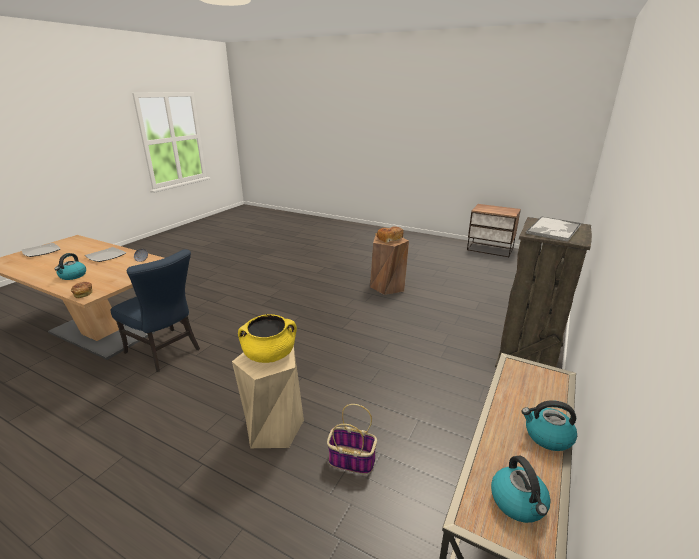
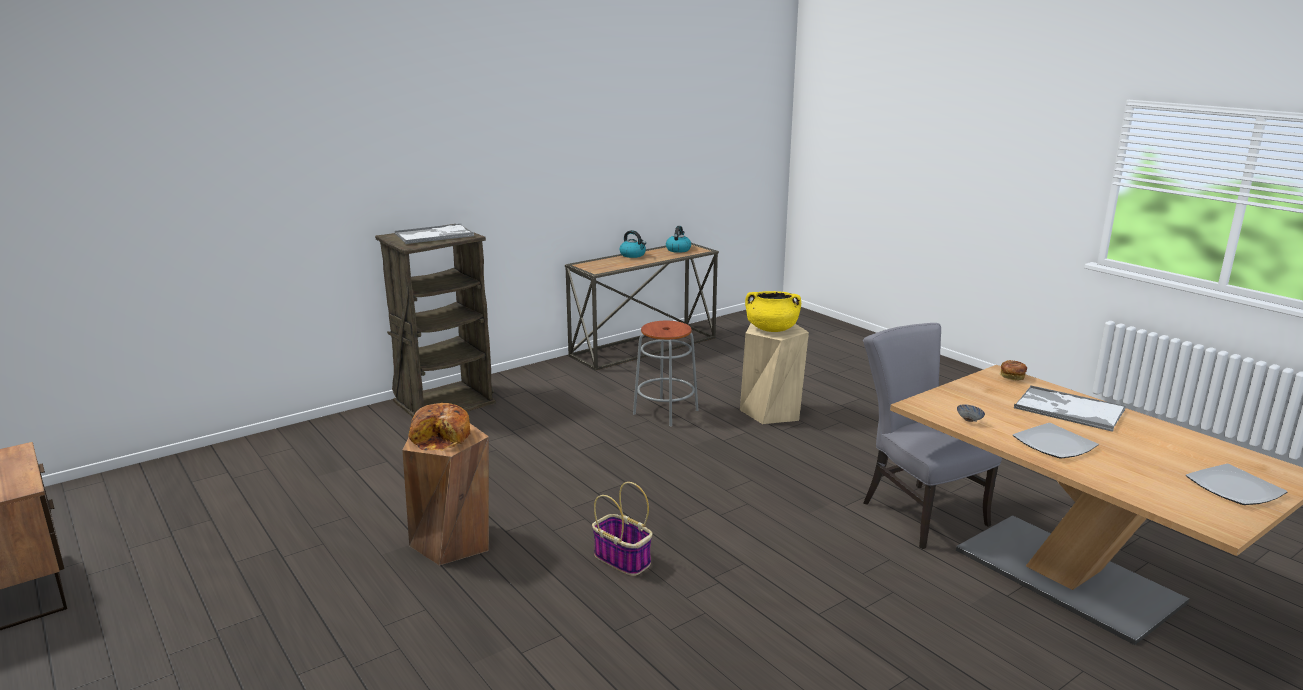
camera: 155 degrees left, 5 degrees down
kettle [55,253,86,280] -> tray [1014,385,1126,432]
blue chair [110,249,200,372] -> grey chair [863,323,1002,549]
basket [327,404,377,474] -> basket moved to [592,482,653,576]
none -> grey stool [633,321,698,427]

